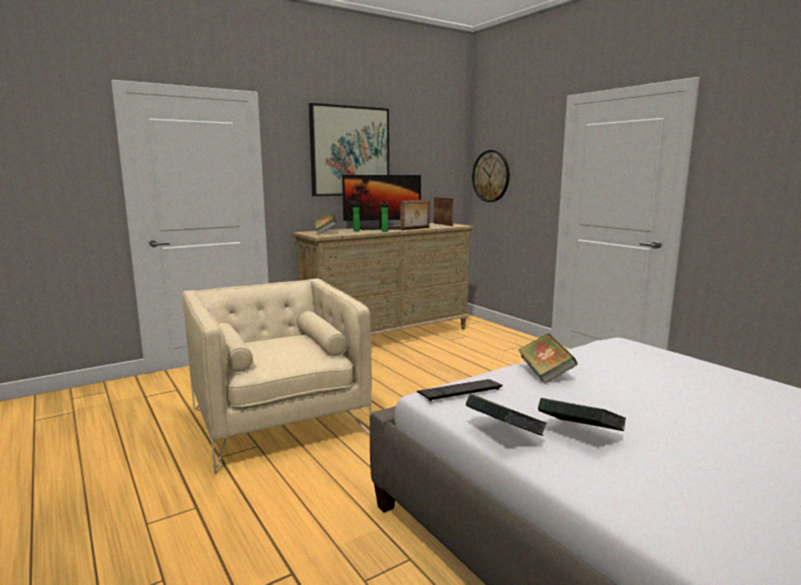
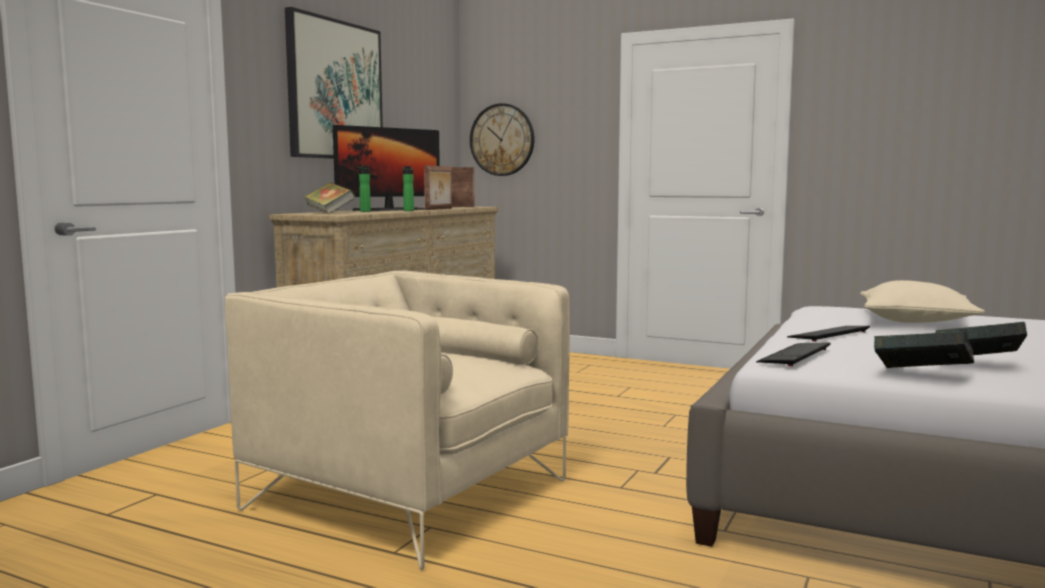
camera: 30 degrees left, 5 degrees down
book [518,333,577,384] -> keyboard [787,326,870,342]
none -> beige pillow [860,280,985,323]

